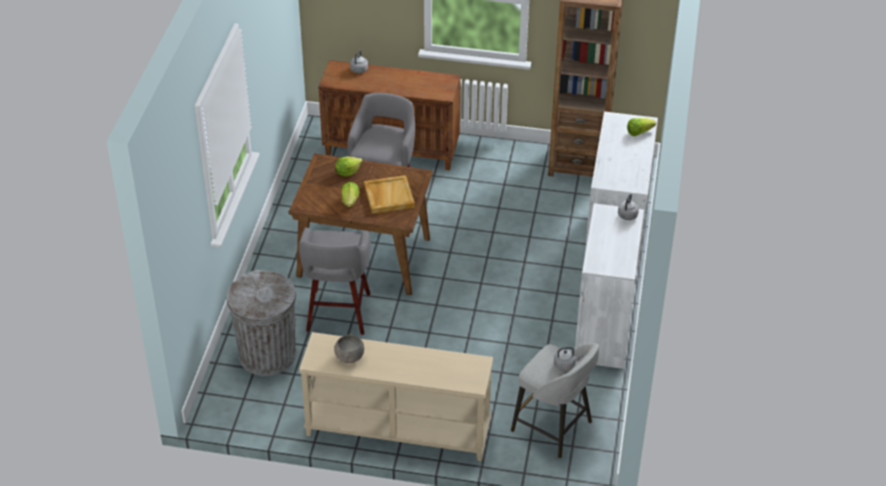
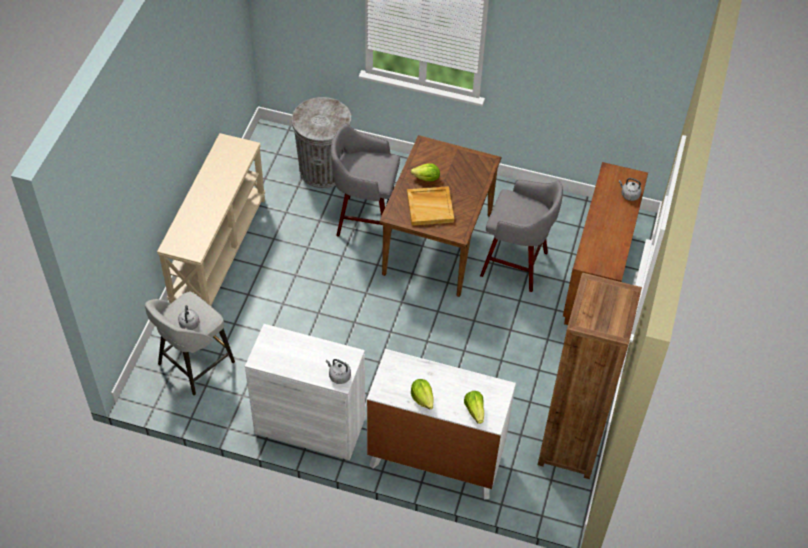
camera: 95 degrees right, 10 degrees up
grey bowl [334,334,364,363] -> none
lettuce [335,157,363,176] -> lettuce moved to [411,379,434,410]

